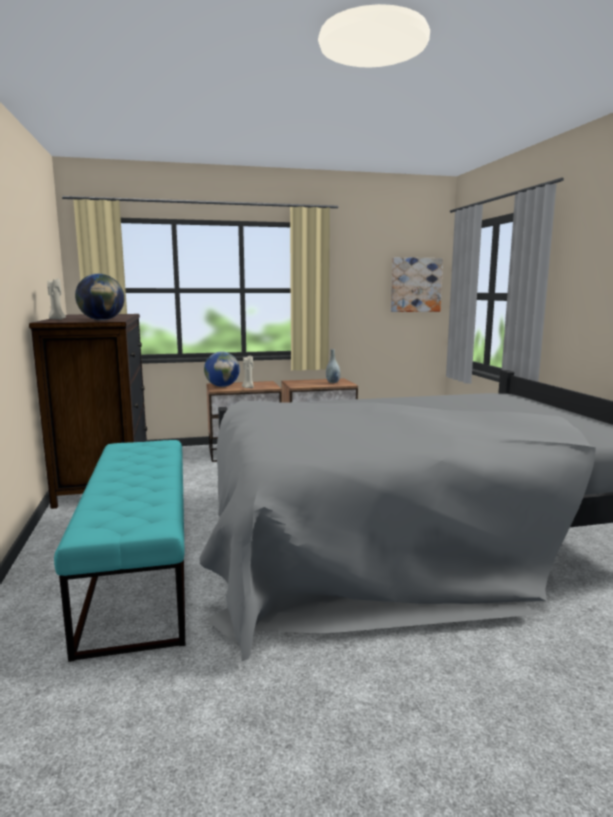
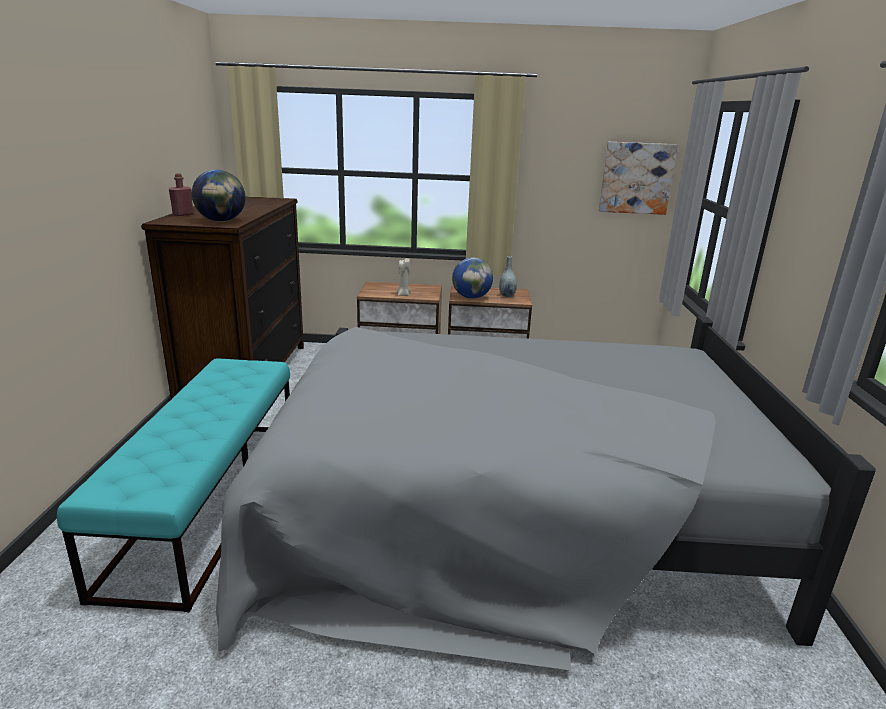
camera: 15 degrees right, 10 degrees up
beige candle [47,279,66,320] -> red bottle [169,173,194,216]
globe [204,351,240,387] -> globe moved to [452,257,493,299]

